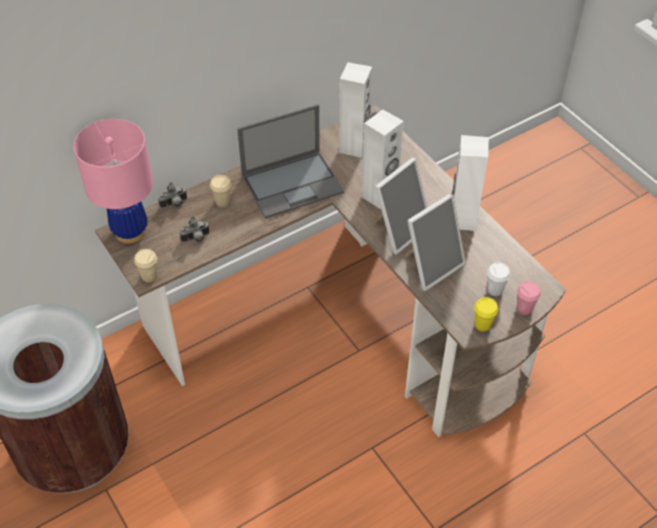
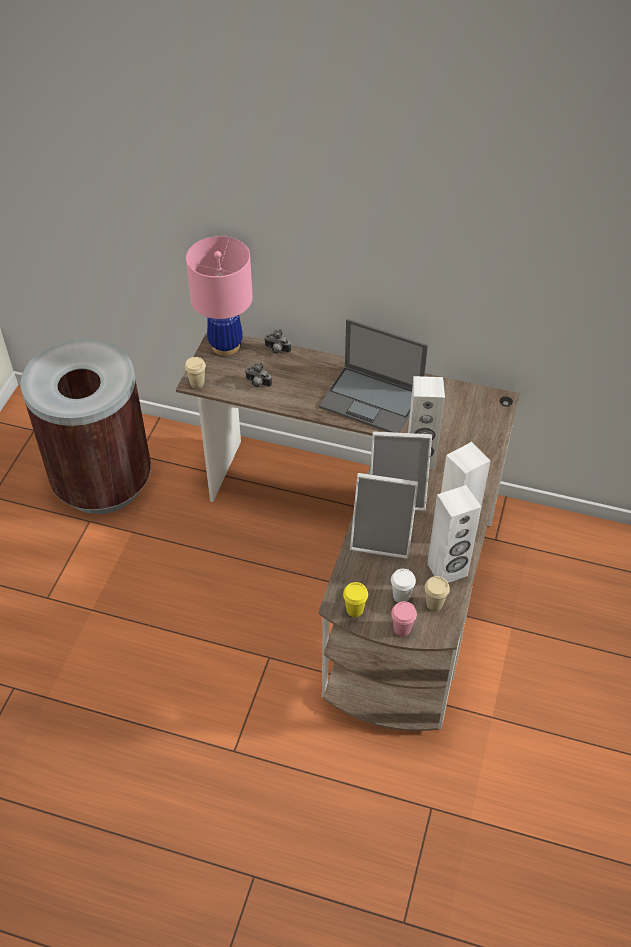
camera: 50 degrees right, 0 degrees up
beige cup [210,175,232,207] -> beige cup moved to [425,576,450,611]
white speaker [339,62,372,158] -> white speaker moved to [427,485,481,583]

